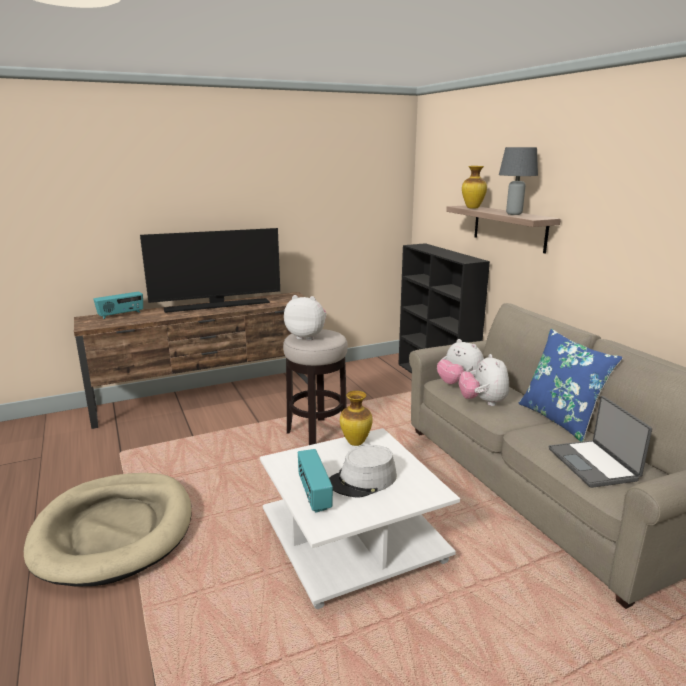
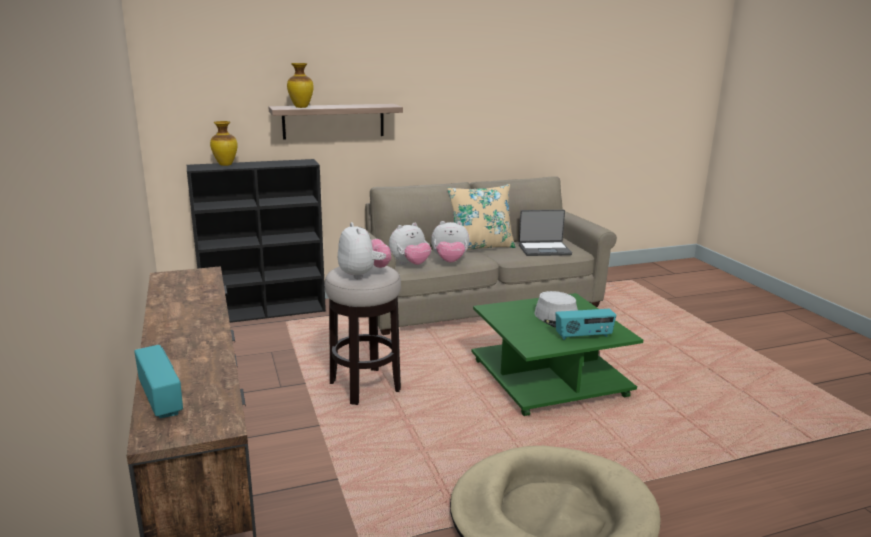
camera: 85 degrees left, 0 degrees up
television [140,228,280,313] -> none
white coffee table [260,428,460,609] -> green coffee table [472,293,643,416]
plush toy [284,295,327,340] -> plush toy turned 135 degrees clockwise [338,222,391,279]
vase [340,391,373,446] -> vase moved to [210,121,238,166]
grey table lamp [499,147,538,215] -> none
blue pillow [518,329,623,442] -> beige pillow [447,184,516,250]

